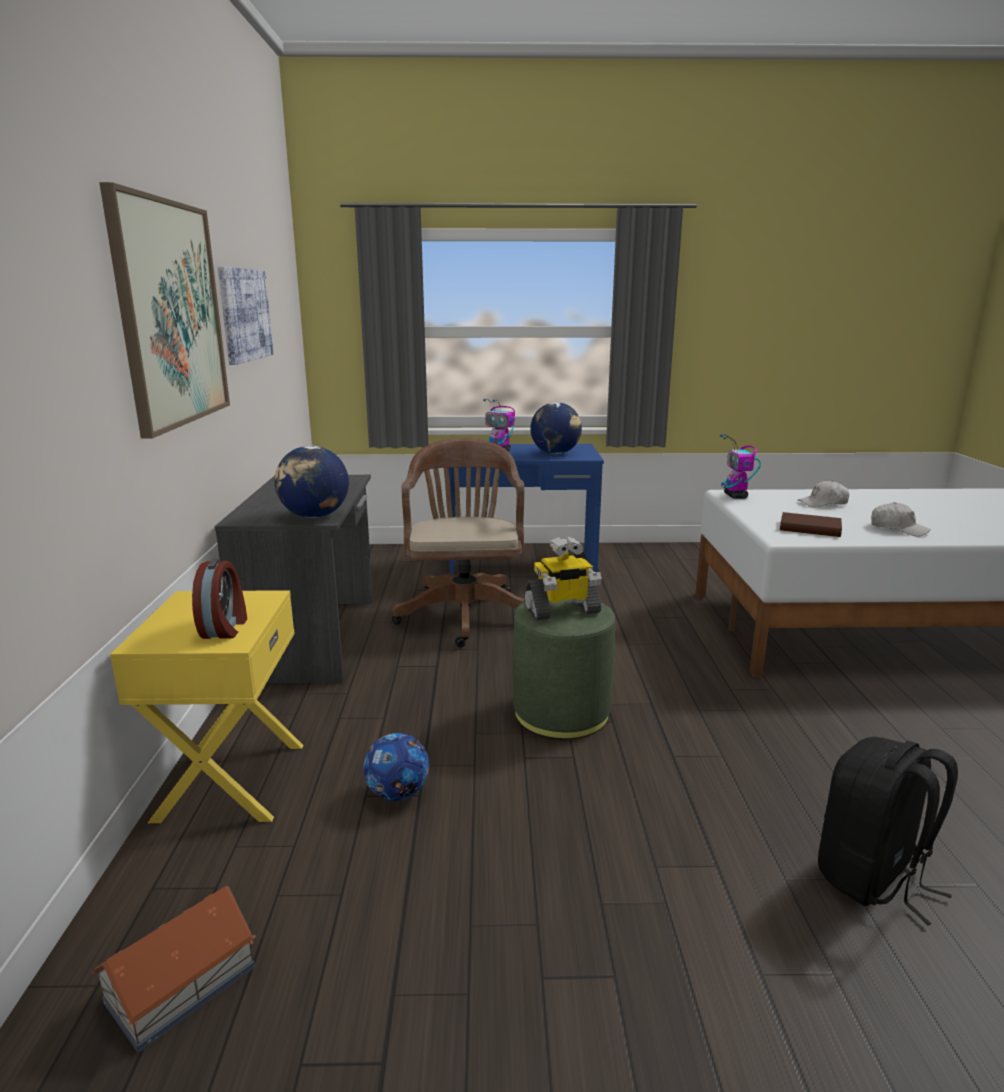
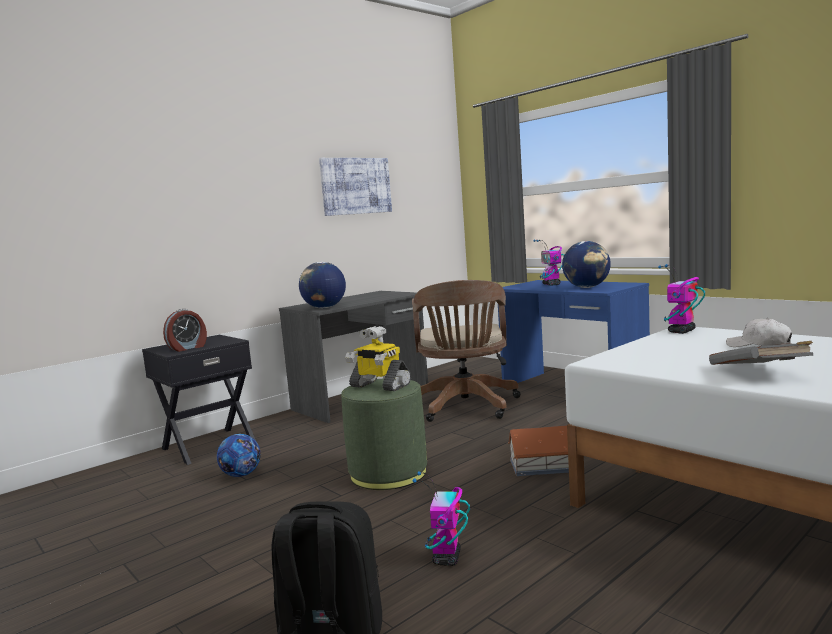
camera: 50 degrees right, 10 degrees down
toy house [92,886,256,1052] -> toy house moved to [508,425,569,476]
picture [99,182,230,439] -> none
yellow nightstand [110,590,303,823] -> black nightstand [142,335,256,465]
brown office chair [392,438,524,648] -> brown office chair turned 135 degrees clockwise [412,280,521,422]
brown book [780,512,842,537] -> none
white cap [871,502,931,537] -> grey book [709,341,813,365]
none -> toy robot [412,471,470,566]

